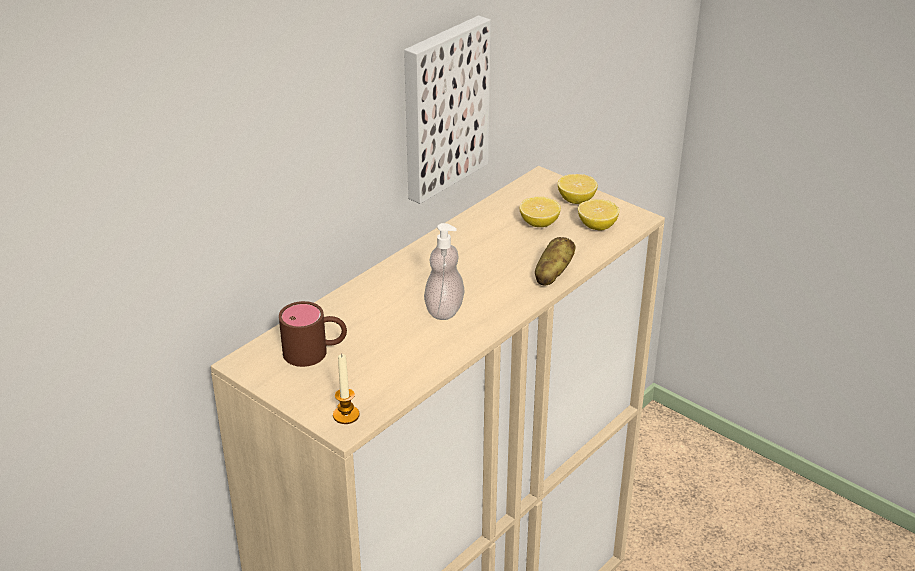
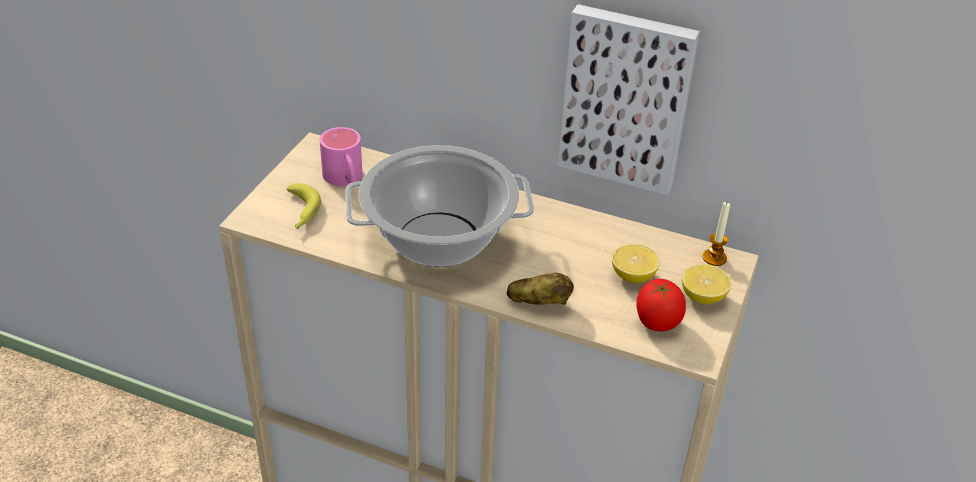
camera: 70 degrees right, 5 degrees up
brown mug [279,301,347,367] -> pink mug [319,127,363,186]
candle [333,354,359,424] -> candle moved to [703,202,730,266]
soap dispenser [424,223,465,320] -> cooking pot [345,145,534,267]
lemon [578,199,619,231] -> tomato [637,279,686,331]
none -> banana [286,183,321,229]

